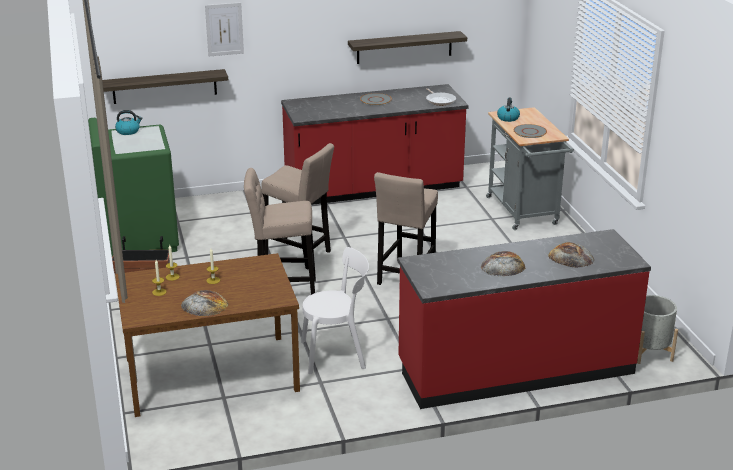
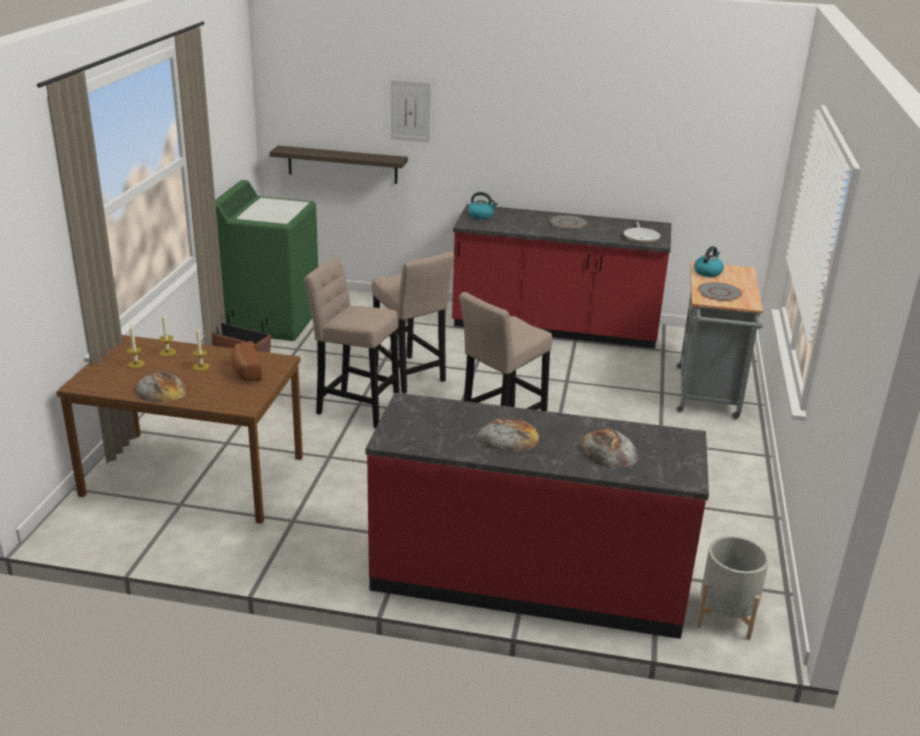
camera: 25 degrees right, 0 degrees up
kettle [115,110,142,135] -> kettle moved to [468,192,498,219]
white chair [301,247,369,374] -> none
shelf [348,31,467,64] -> none
none -> bread [232,341,262,382]

